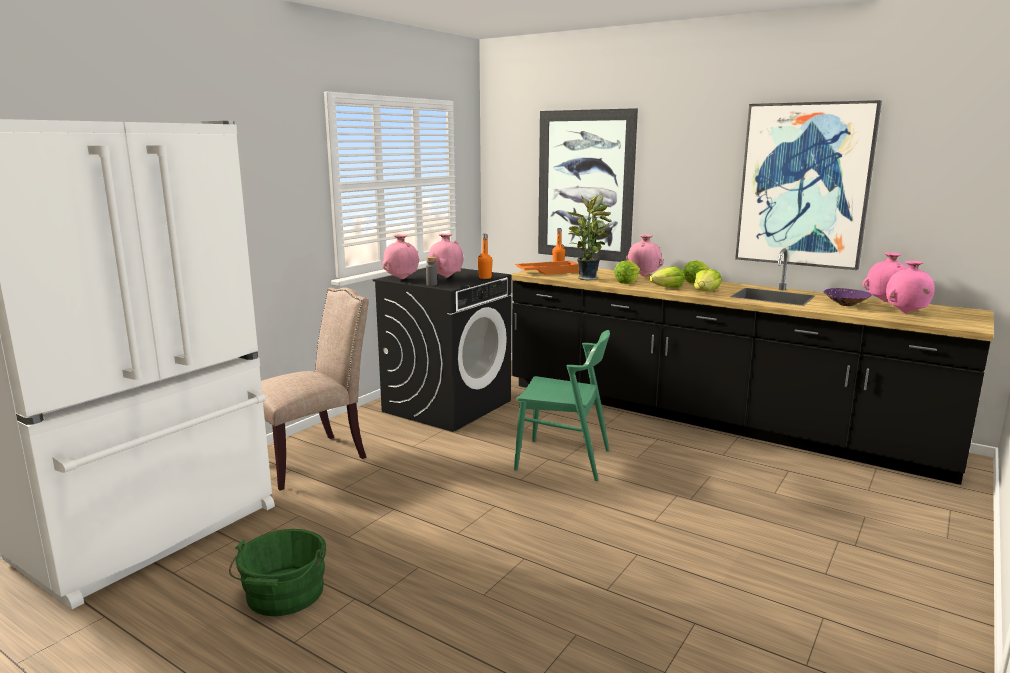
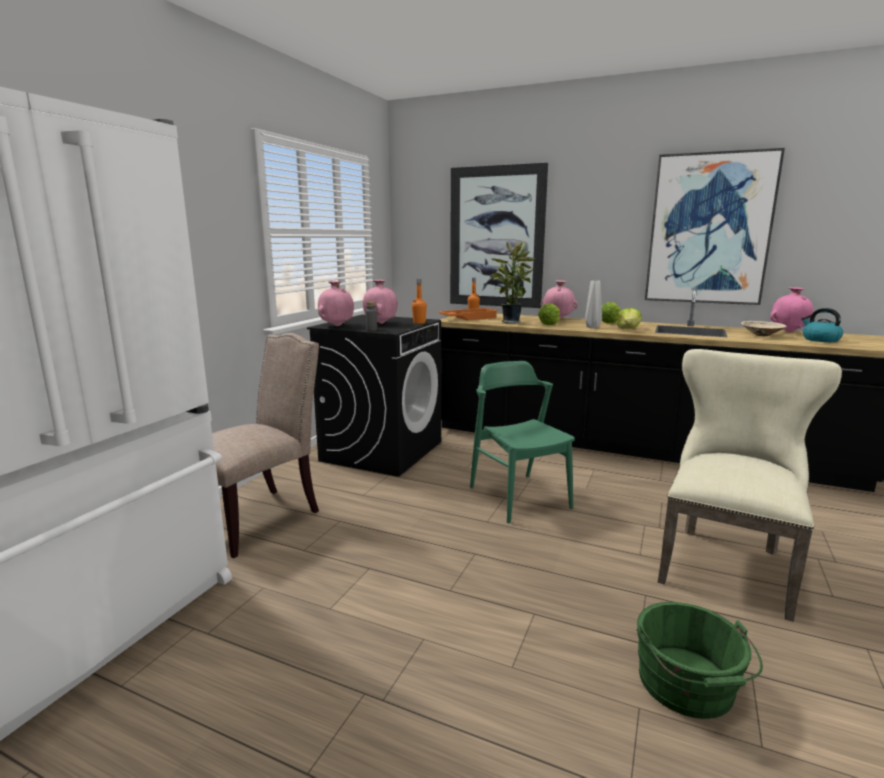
camera: 10 degrees left, 0 degrees up
green bucket [229,529,327,616] -> green bucket moved to [637,602,763,719]
green chair [514,330,610,481] -> green chair turned 120 degrees counterclockwise [470,361,575,523]
lettuce [650,266,685,288] -> grey vase [585,280,602,328]
purple bowl [824,288,871,306] -> beige bowl [741,321,787,336]
pink vase [886,261,935,313] -> kettle [802,308,843,342]
none -> beige chair [658,349,842,622]

